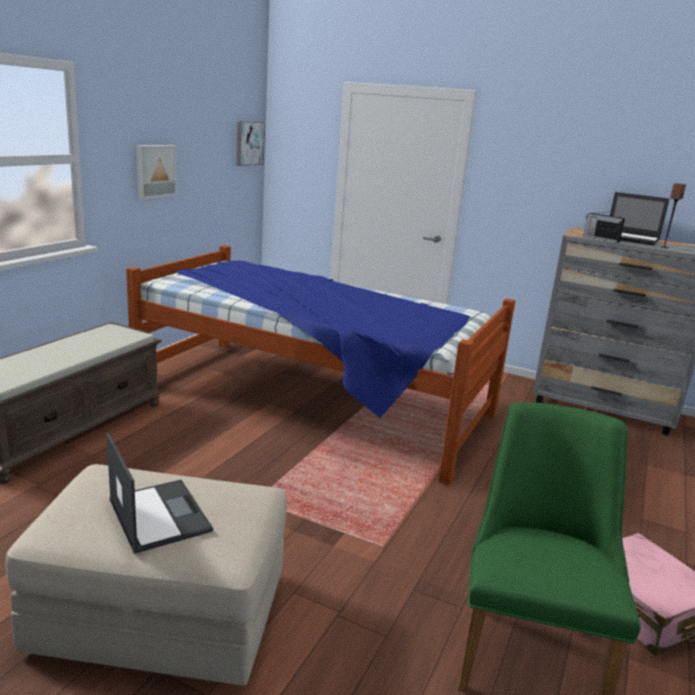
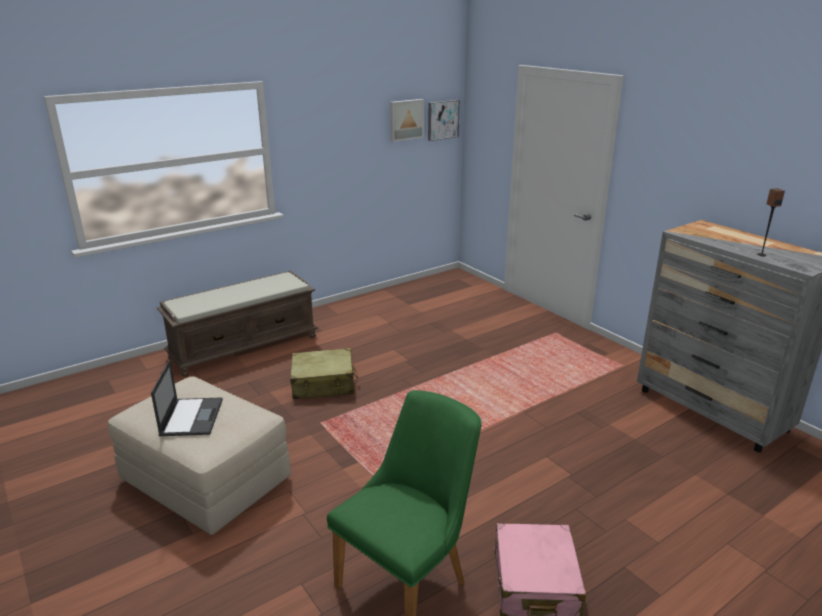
camera: 30 degrees right, 5 degrees up
bed [126,245,515,485] -> none
picture [136,145,177,199] -> picture moved to [390,99,424,142]
radio [583,211,625,243] -> none
laptop [610,192,669,245] -> none
none -> beige suitcase [290,348,358,400]

